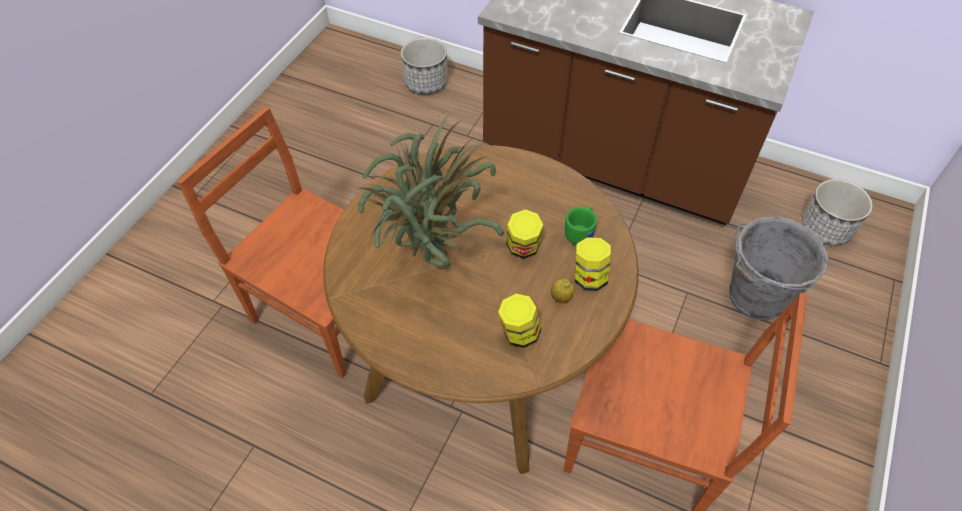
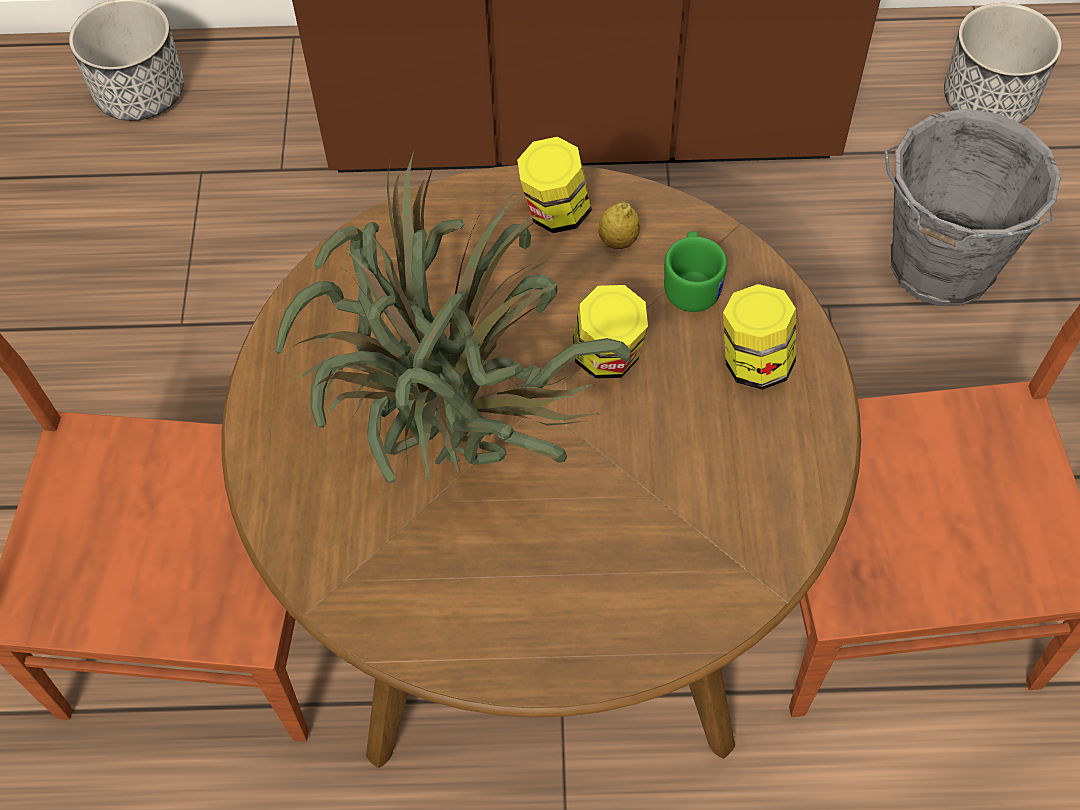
camera: 25 degrees left, 5 degrees up
jar [498,294,541,348] -> jar moved to [517,137,592,233]
lemon [551,279,574,303] -> lemon moved to [598,202,640,249]

